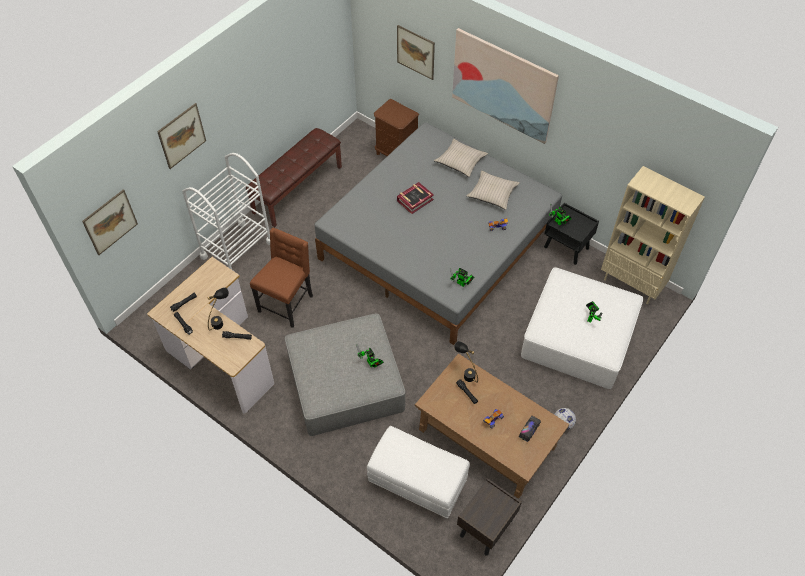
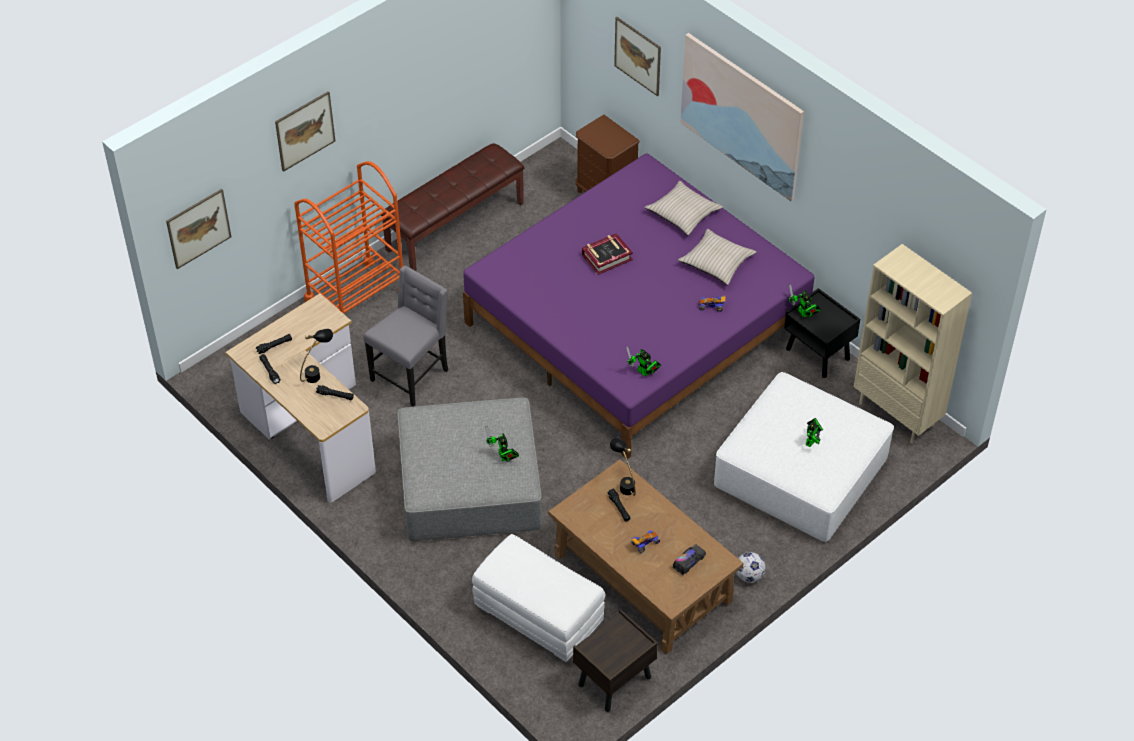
camera: 10 degrees right, 5 degrees down
white cart [182,153,270,272] -> orange cart [294,161,403,331]
brown chair [250,228,313,328] -> grey chair [364,265,448,407]
grey bed [314,122,562,345] -> purple bed [463,153,814,459]

